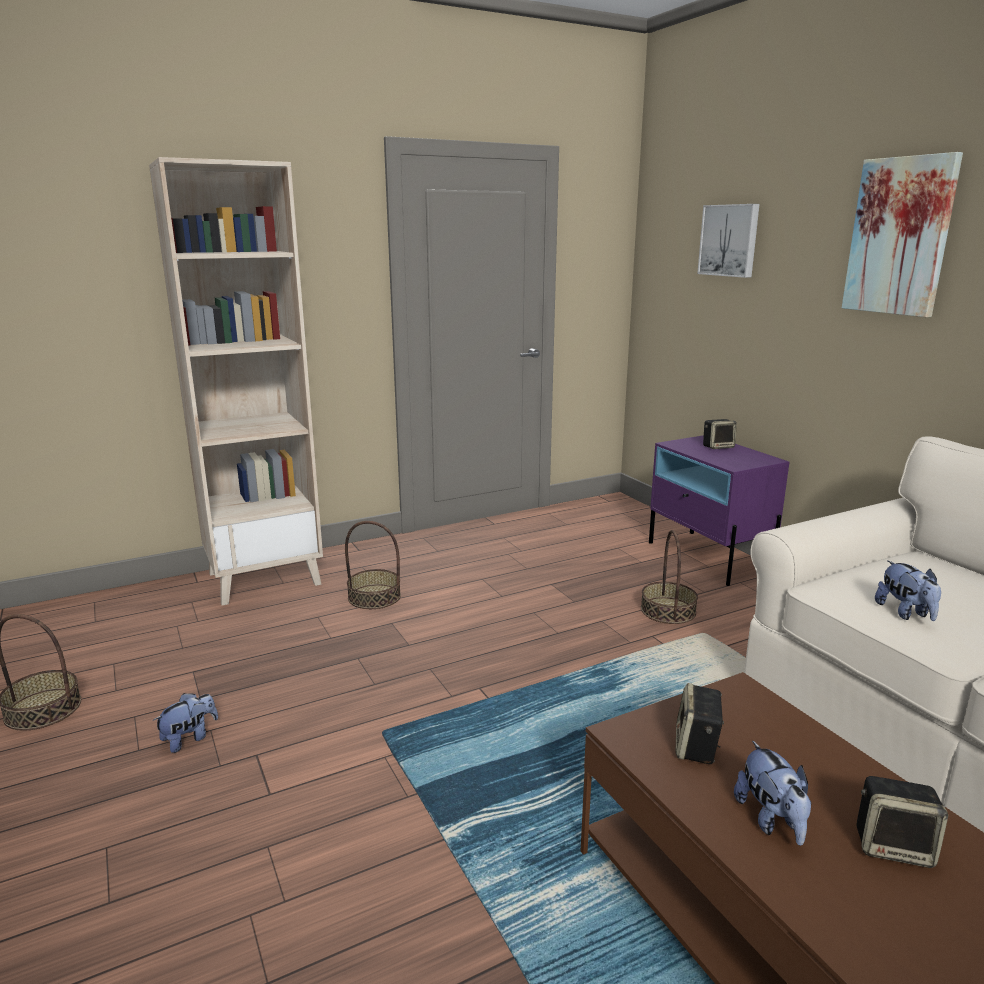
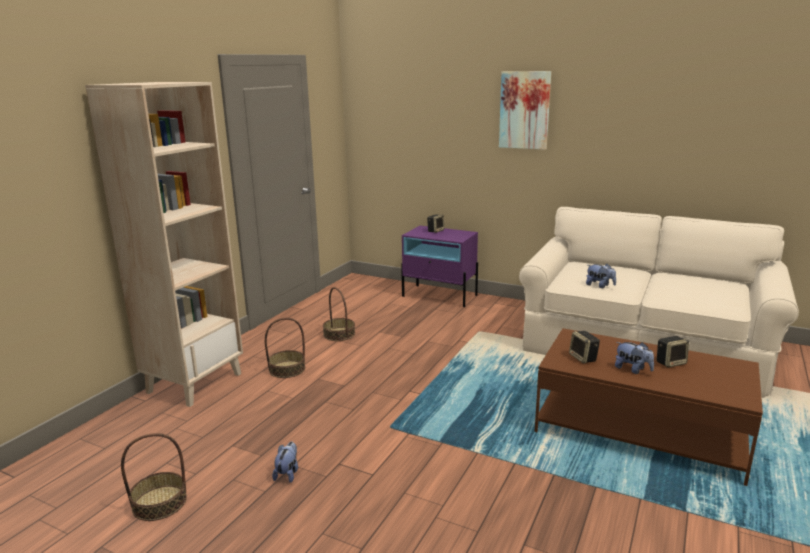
camera: 35 degrees left, 0 degrees up
basket [641,530,698,624] -> basket moved to [323,287,355,341]
picture [697,204,760,278] -> none

